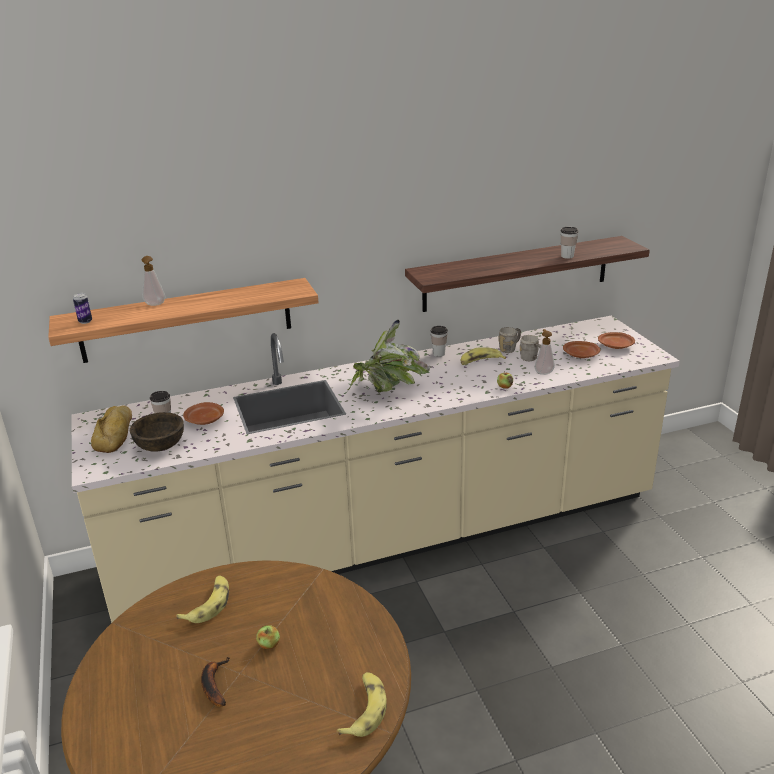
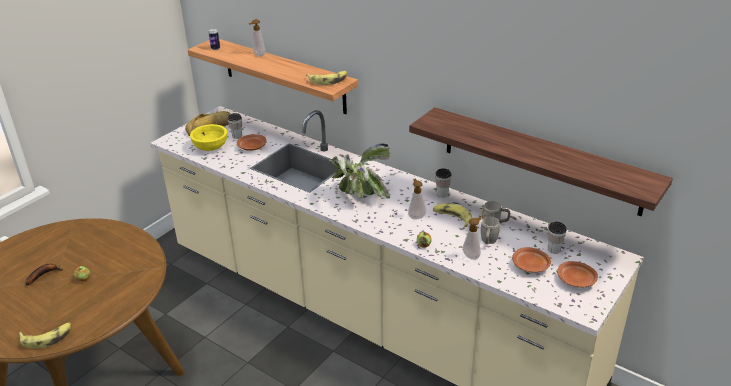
camera: 55 degrees right, 5 degrees up
brown bowl [130,412,184,452] -> yellow bowl [190,124,227,151]
banana [176,576,229,623] -> banana moved to [306,71,347,85]
cup [561,227,579,259] -> cup moved to [548,222,567,254]
none -> soap dispenser [408,179,426,220]

